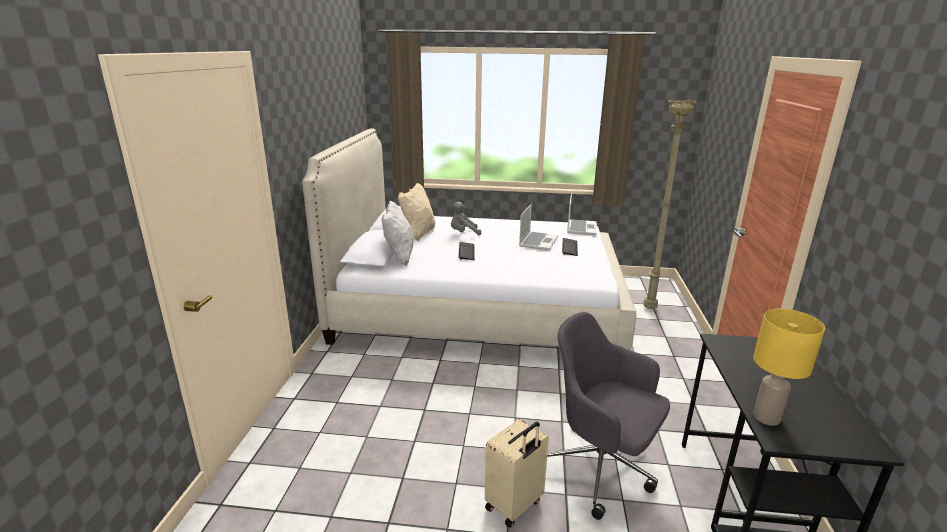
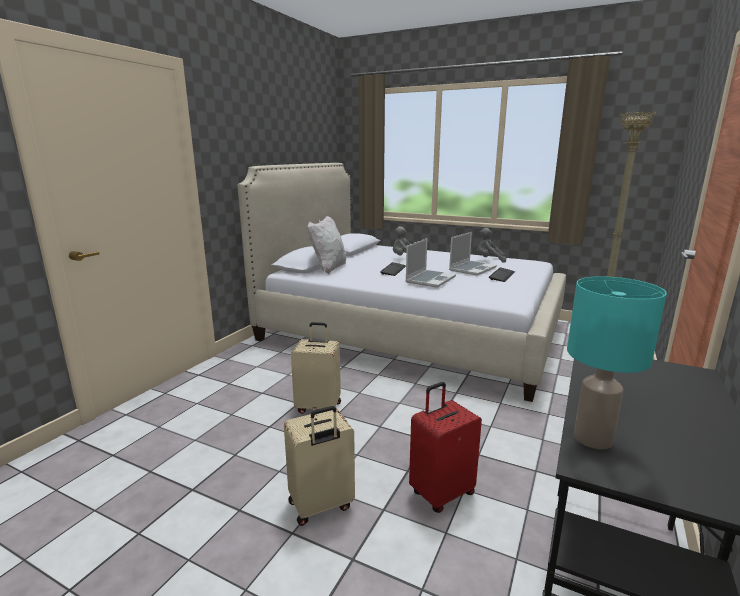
camera: 20 degrees right, 5 degrees down
beige pillow [398,183,435,241] -> none
grey office chair [547,312,670,520] -> red suitcase [409,382,482,513]
laptop [567,193,597,235] -> laptop moved to [405,238,456,288]
yellow table lamp [753,309,825,426] -> turquoise table lamp [567,276,667,449]
none -> beige suitcase [291,322,341,414]
none -> grey plush toy [477,228,507,263]

